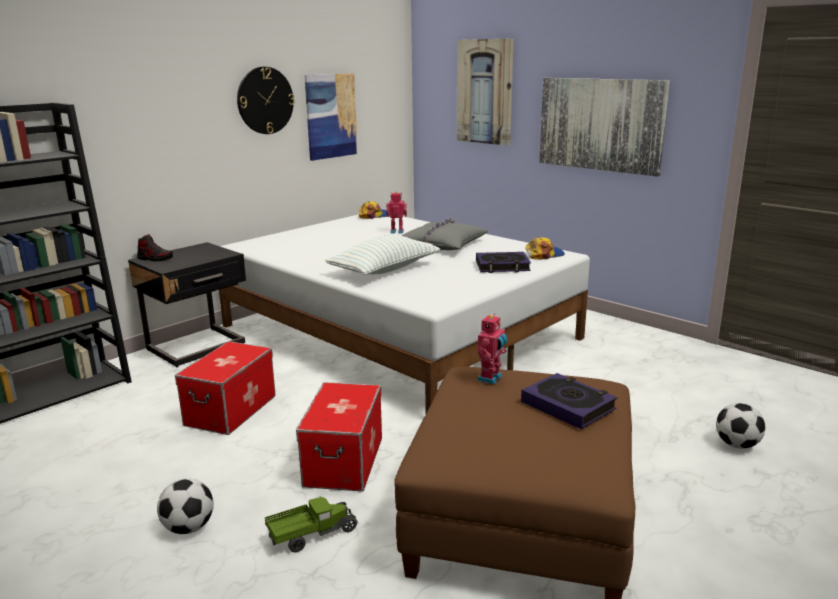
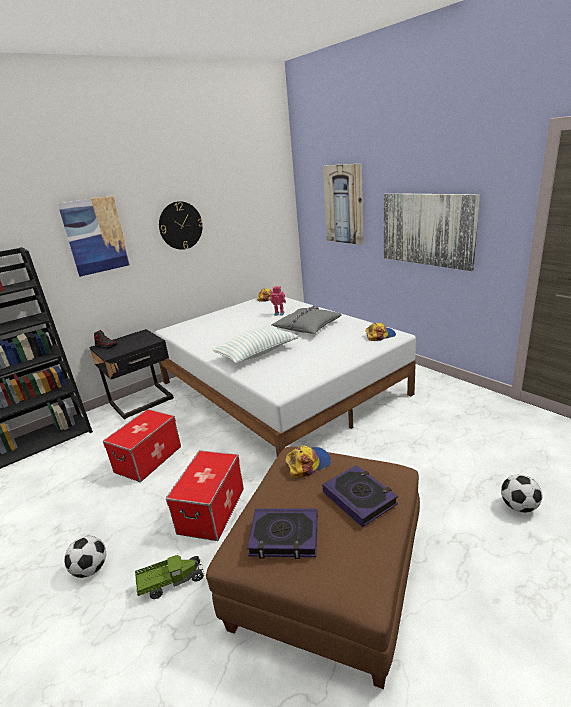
camera: 10 degrees right, 5 degrees up
picture [305,73,358,161] -> picture moved to [57,196,130,277]
book [476,252,531,273] -> book moved to [247,508,318,559]
toy robot [477,313,507,384] -> cap [285,445,331,478]

